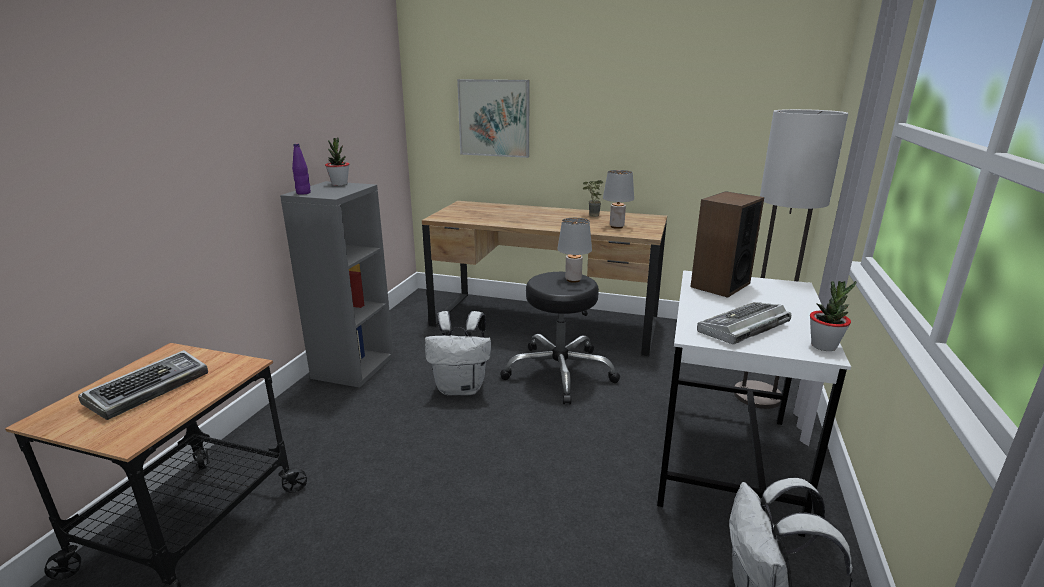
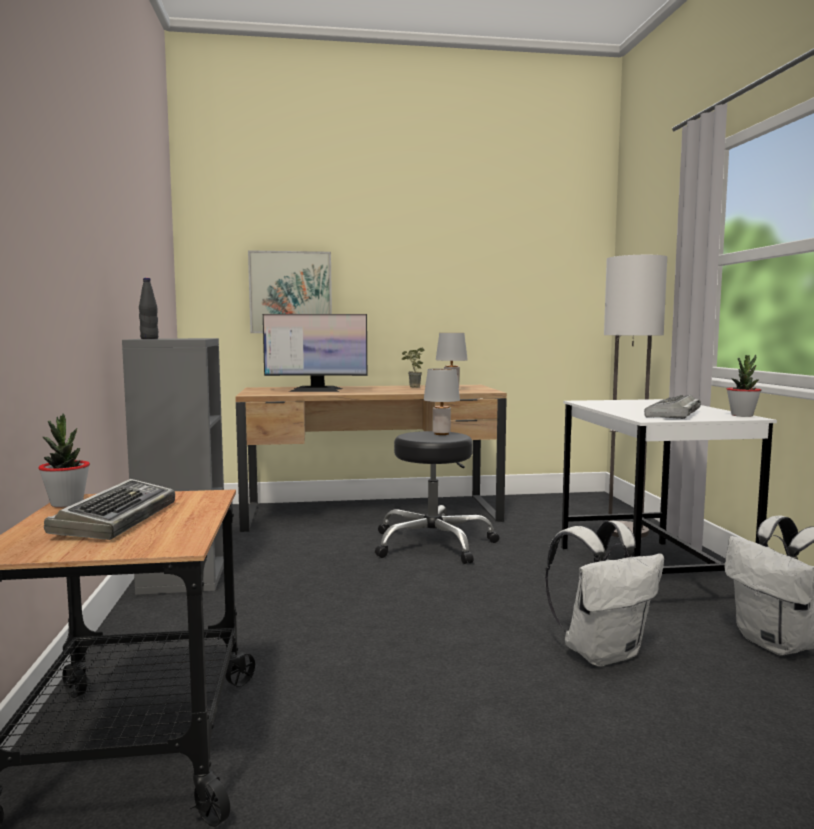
camera: 25 degrees left, 15 degrees down
purple bottle [292,143,311,195] -> black bottle [139,278,159,339]
potted plant [325,137,349,186] -> potted plant moved to [38,413,90,507]
white backpack [425,311,491,395] -> white backpack moved to [545,521,664,667]
speaker [690,191,764,298] -> none
none -> monitor [263,314,367,392]

